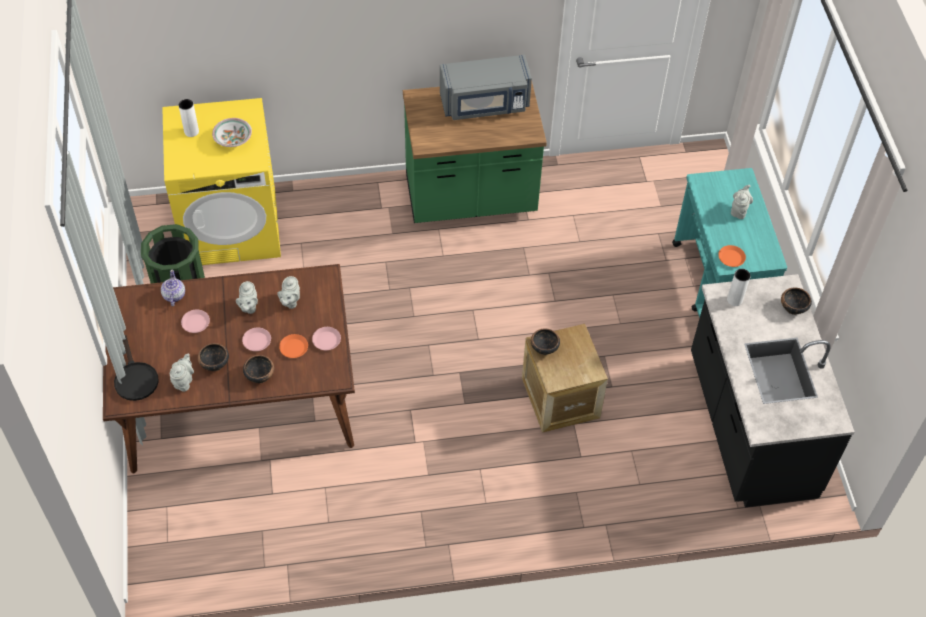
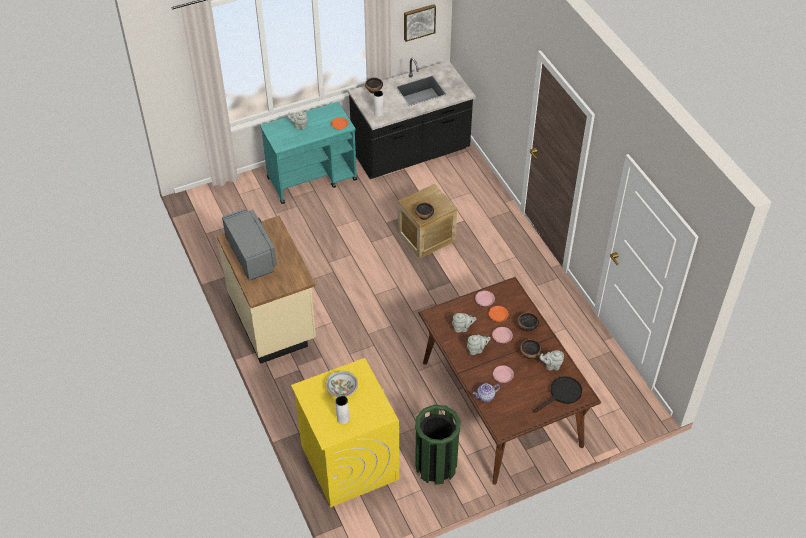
camera: 105 degrees left, 5 degrees down
green counter [403,82,547,223] -> beige counter [217,216,316,364]
none -> picture [404,4,436,42]

